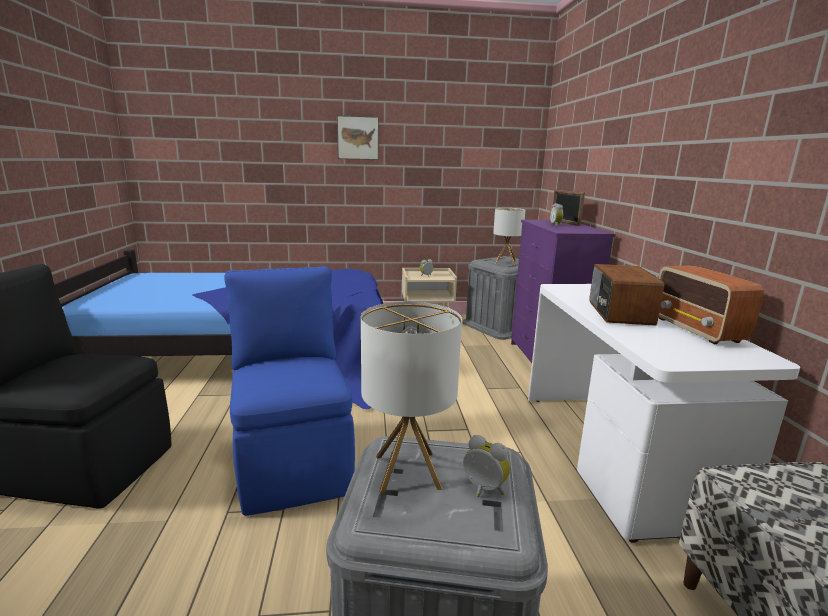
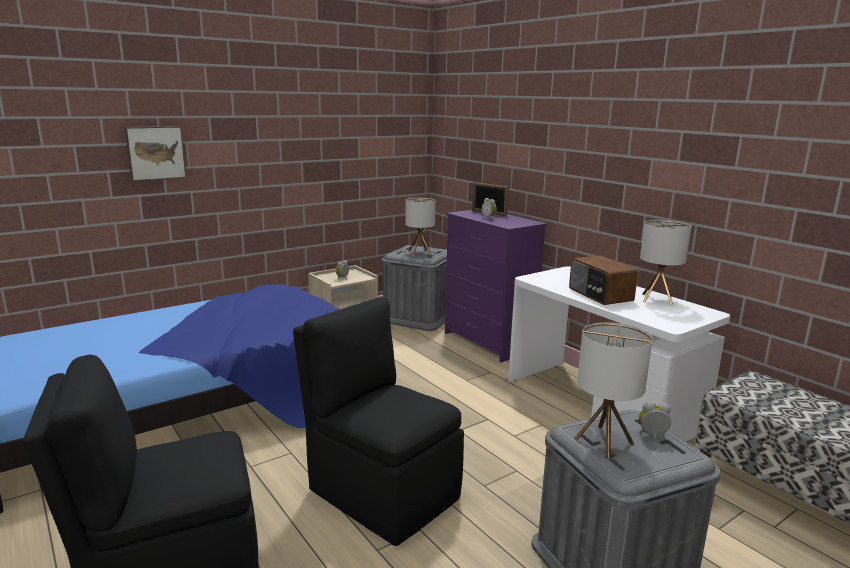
camera: 30 degrees left, 0 degrees up
blue chair [224,266,355,516] -> black chair [293,297,464,546]
picture [337,115,379,160] -> picture moved to [125,126,186,181]
radio [658,266,764,344] -> table lamp [640,220,691,306]

